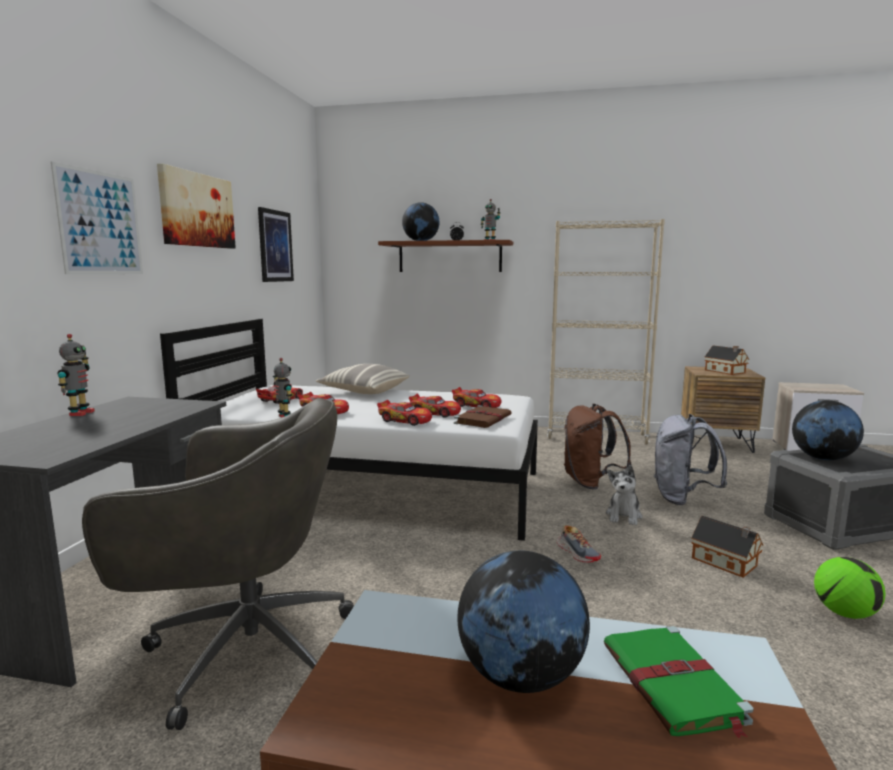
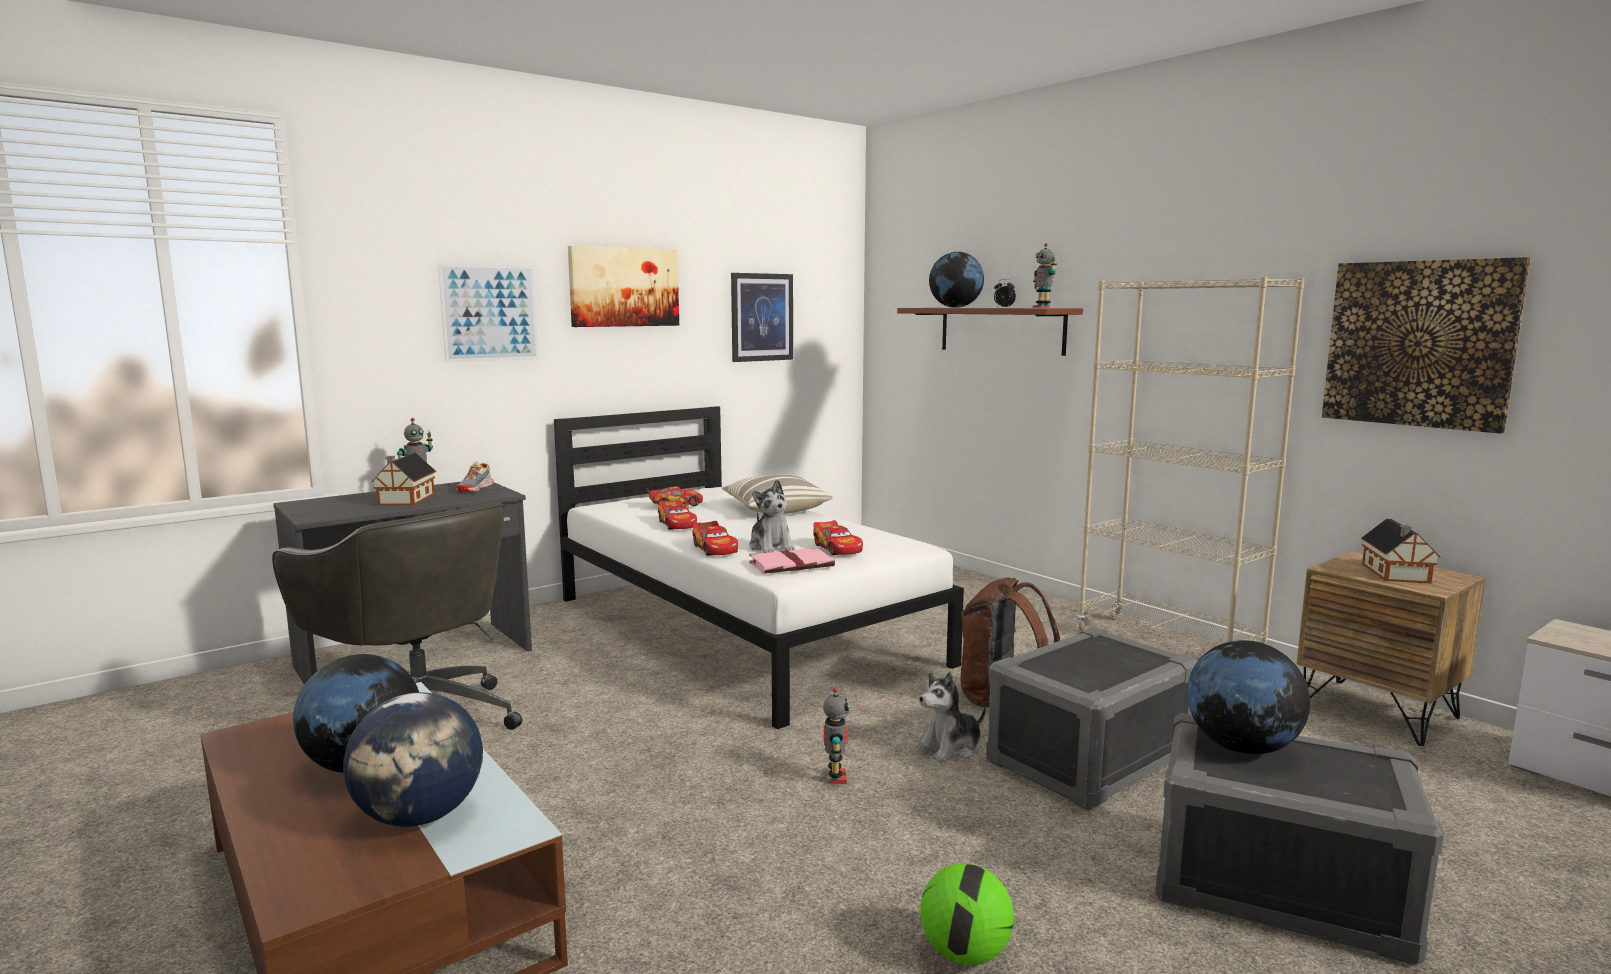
camera: 40 degrees right, 0 degrees up
toy robot [273,358,292,417] -> toy robot moved to [823,687,850,784]
toy car [409,394,461,418] -> plush toy [749,480,795,553]
brown book [454,405,512,428] -> pink book [749,547,835,574]
shoe [557,525,601,563] -> shoe moved to [457,461,494,492]
green book [604,626,754,739] -> globe [343,692,483,827]
grey backpack [654,414,727,505] -> grey storage box [986,627,1197,811]
toy house [691,516,763,578] -> toy house moved to [371,453,436,505]
none -> picture [1322,257,1531,434]

